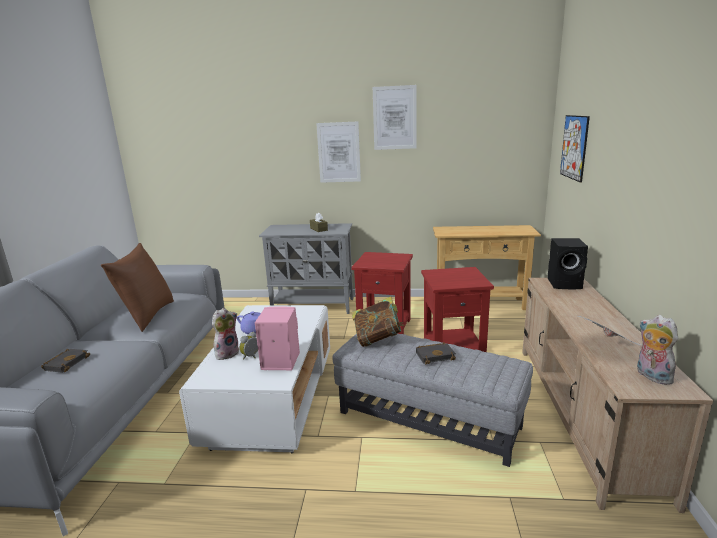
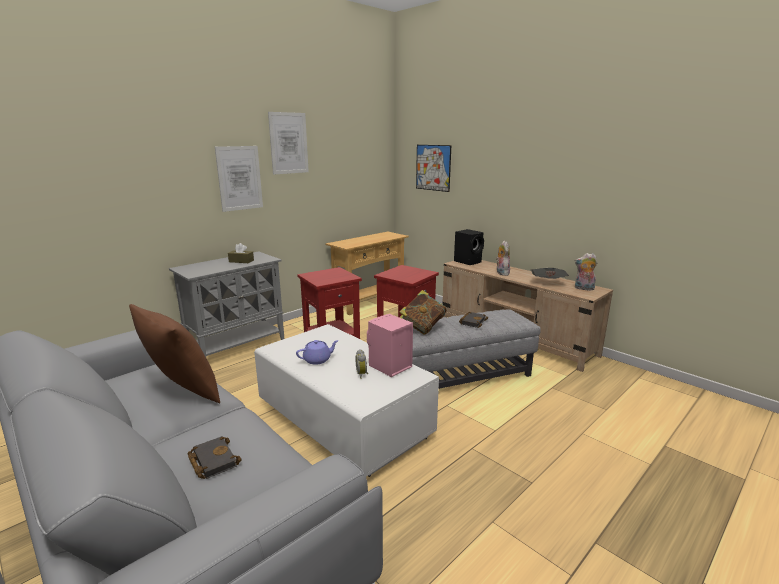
camera: 50 degrees left, 0 degrees up
plush toy [212,308,239,360] -> plush toy moved to [496,241,510,276]

